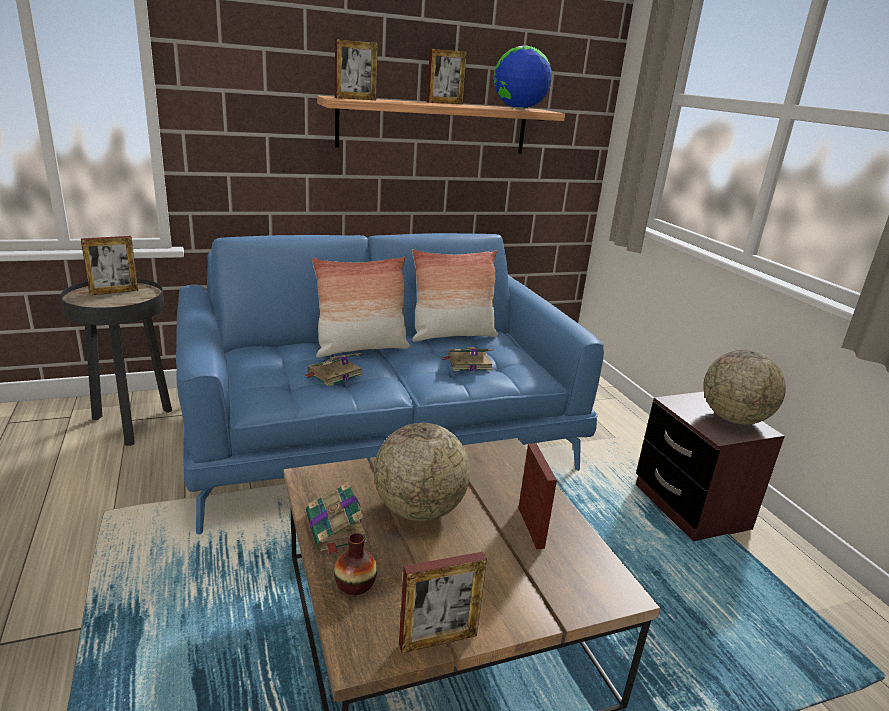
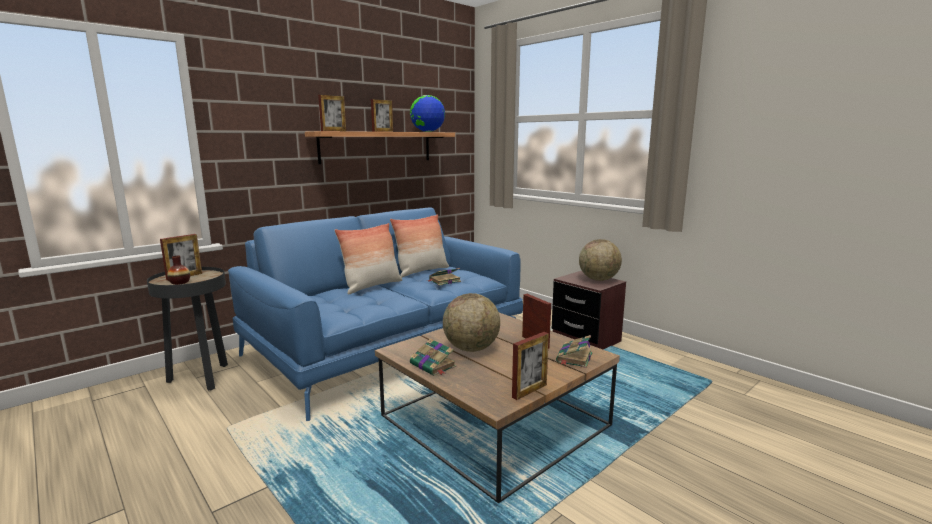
camera: 20 degrees left, 10 degrees down
book [304,352,363,386] -> book moved to [556,335,592,368]
vase [334,533,377,595] -> vase moved to [167,255,190,285]

